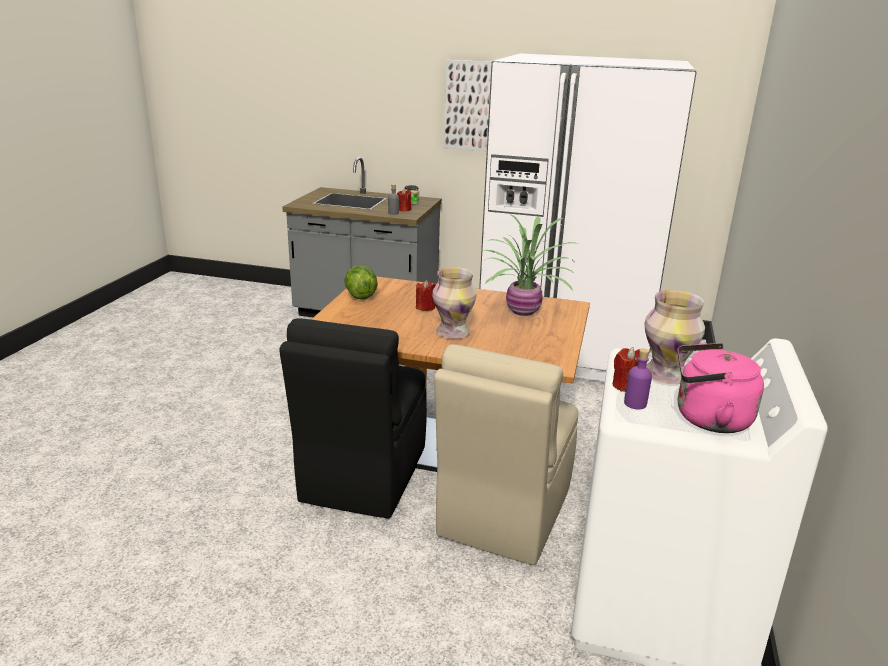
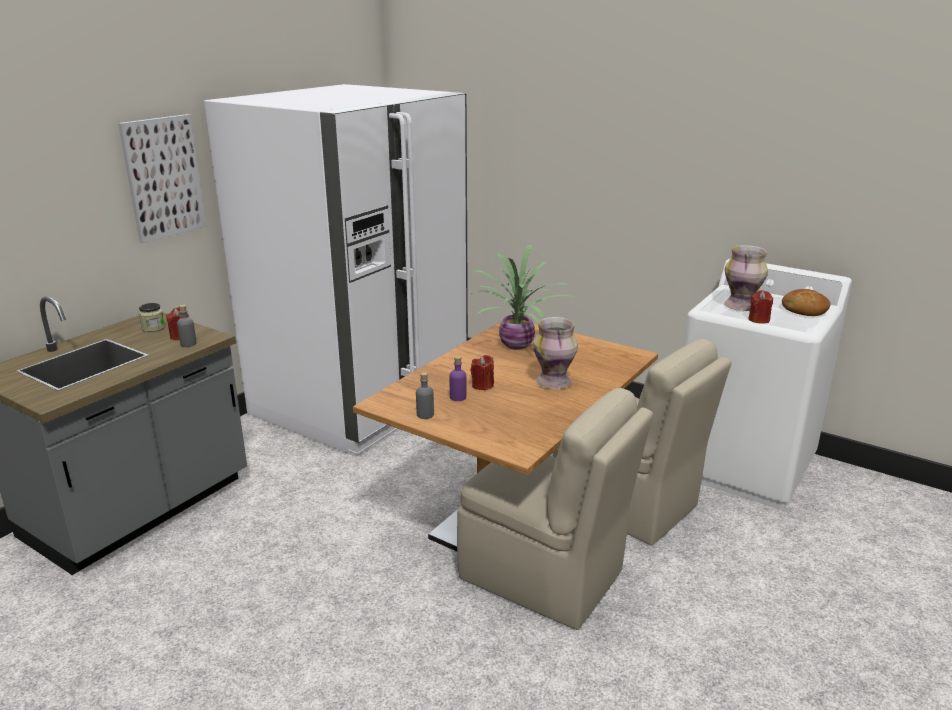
camera: 70 degrees left, 0 degrees up
black chair [279,318,427,519] -> beige chair [457,388,653,630]
lettuce [344,266,378,300] -> grey bottle [416,372,434,419]
purple bottle [624,348,652,409] -> purple bottle moved to [450,356,466,401]
pink kettle [678,343,764,433] -> bread [782,289,831,316]

